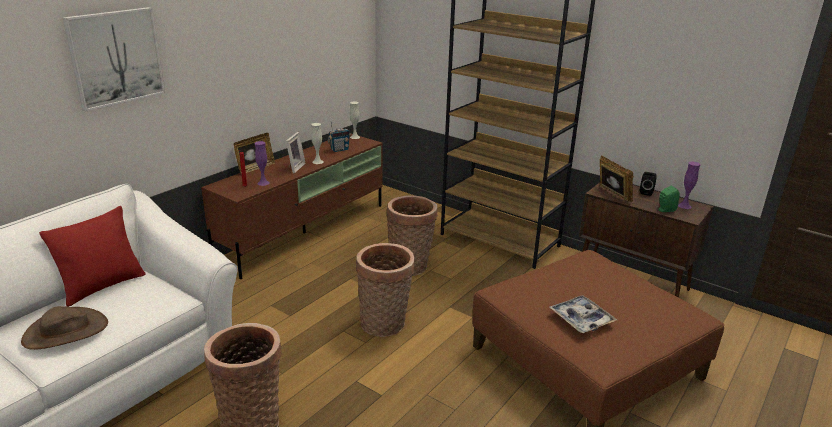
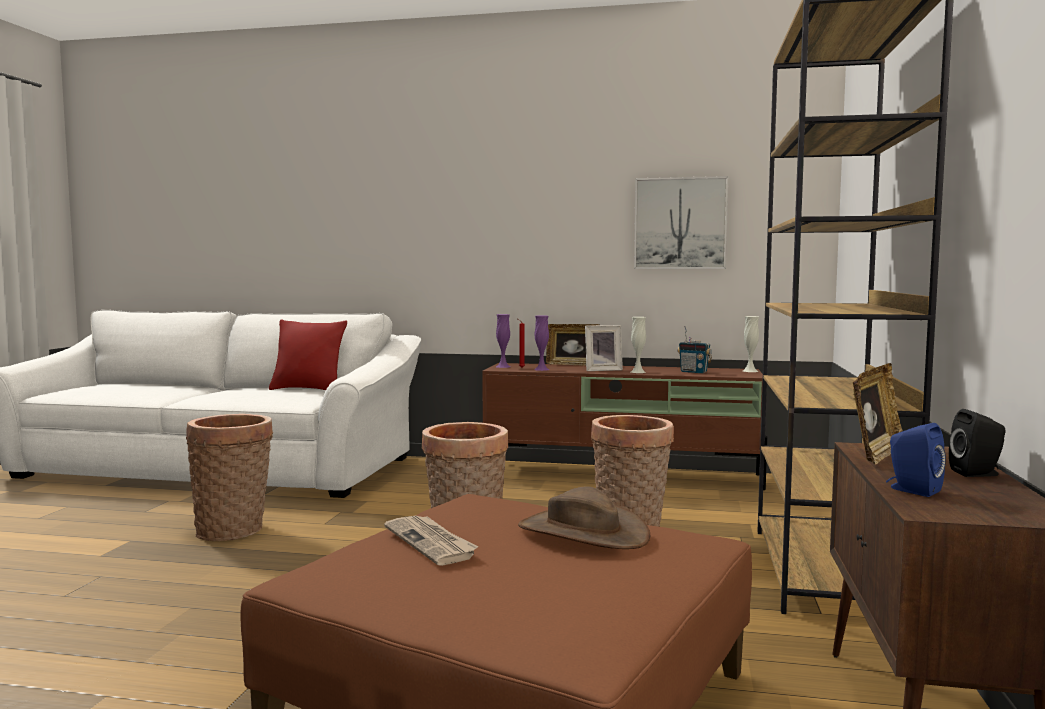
camera: 65 degrees right, 20 degrees down
brown hat [21,306,108,350] -> brown hat moved to [518,487,650,549]
picture [63,7,165,111] -> picture moved to [634,176,728,269]
tray [549,295,617,333] -> newspaper [384,516,479,566]
green speaker [658,186,680,212] -> blue speaker [886,423,946,497]
purple vase [678,162,701,209] -> purple vase moved to [496,314,510,368]

